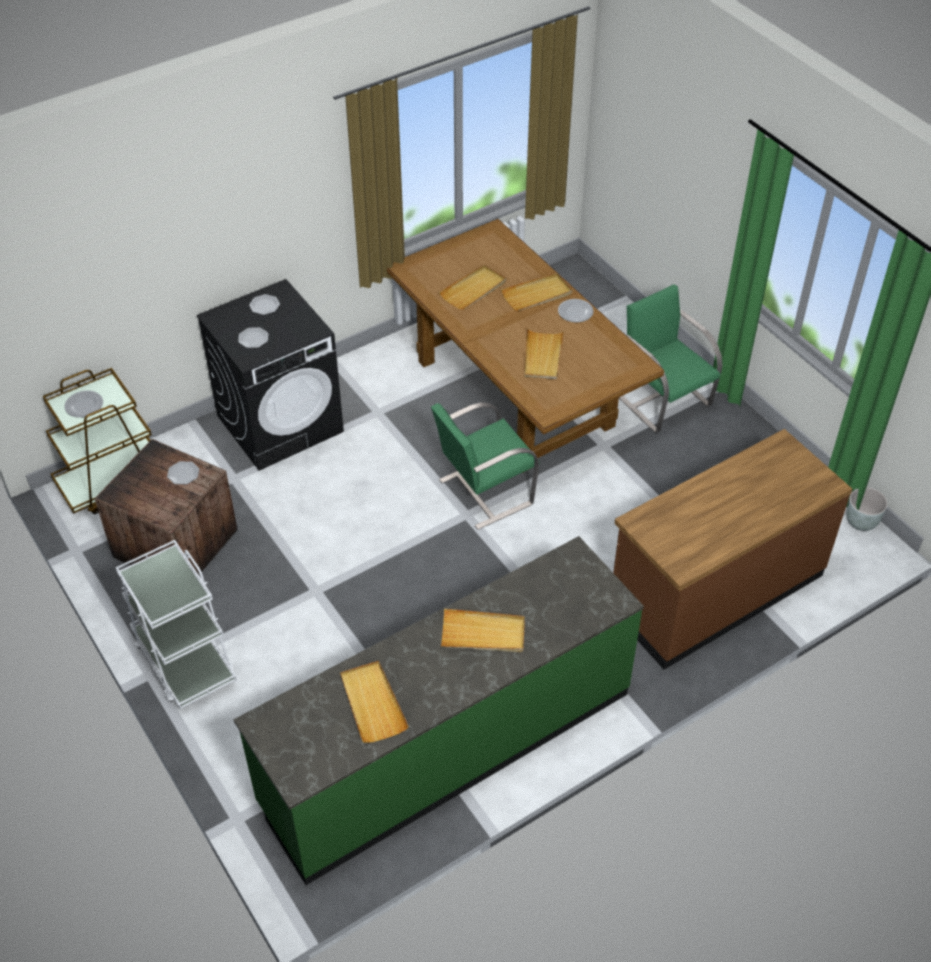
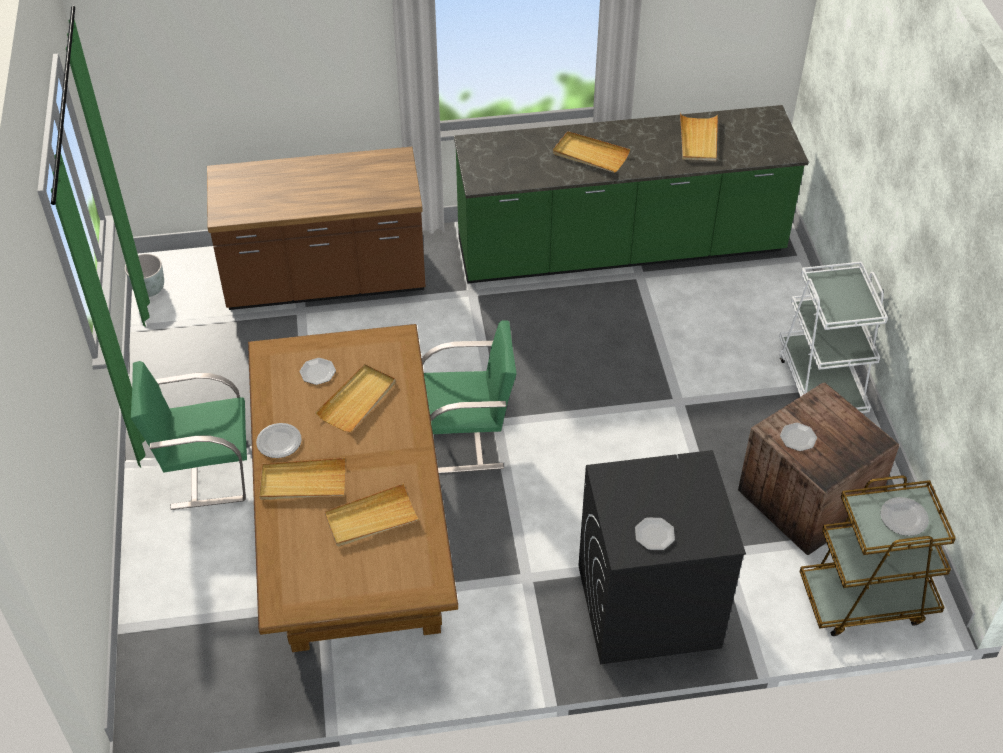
camera: 155 degrees left, 0 degrees up
plate [238,327,268,348] -> plate moved to [300,358,336,385]
green chair [619,284,723,433] -> green chair turned 90 degrees clockwise [131,361,247,510]

